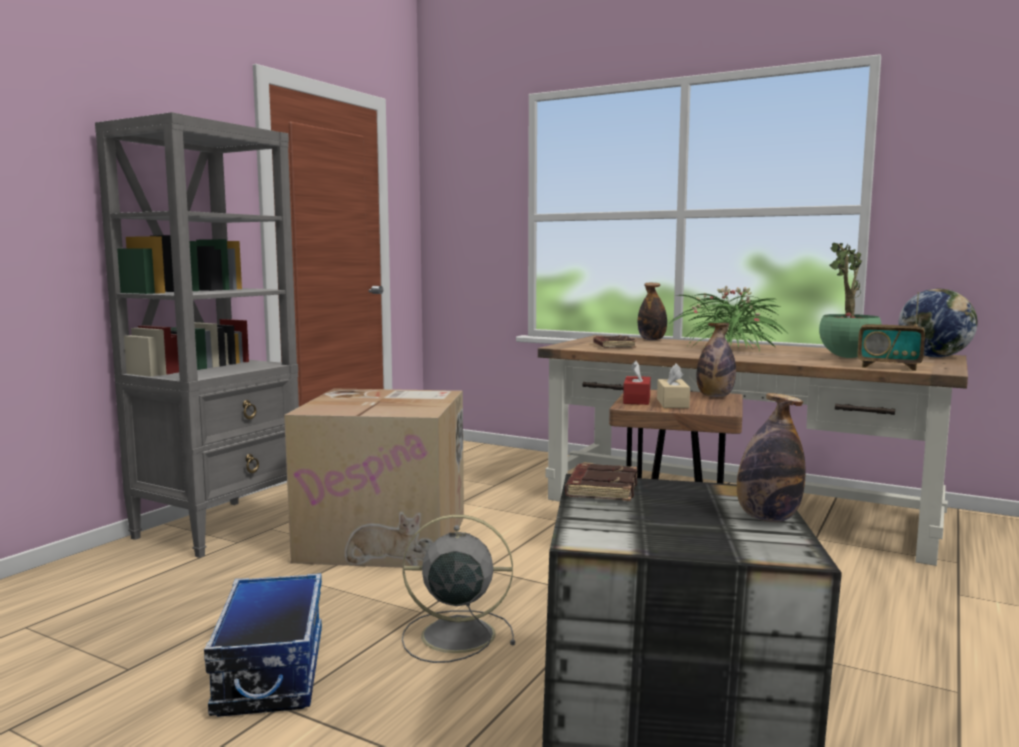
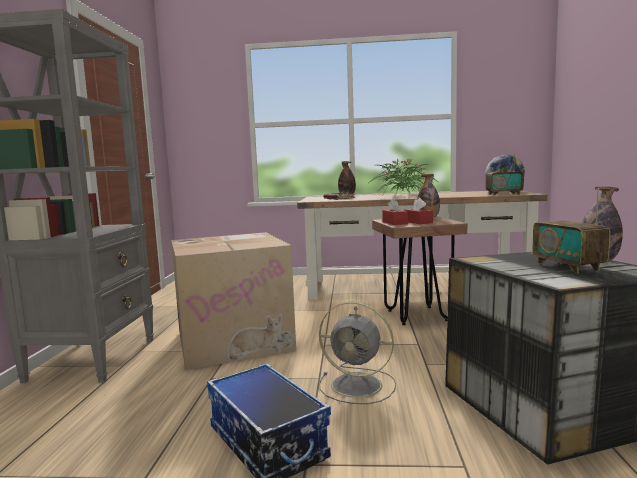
camera: 25 degrees left, 0 degrees up
grey fan [402,514,515,663] -> grey fan turned 135 degrees counterclockwise [319,302,396,404]
brown book [565,463,637,501] -> none
beige tissue box [657,363,690,408] -> red tissue box [404,198,433,224]
potted plant [819,243,882,358] -> none
none -> radio [532,188,611,273]

